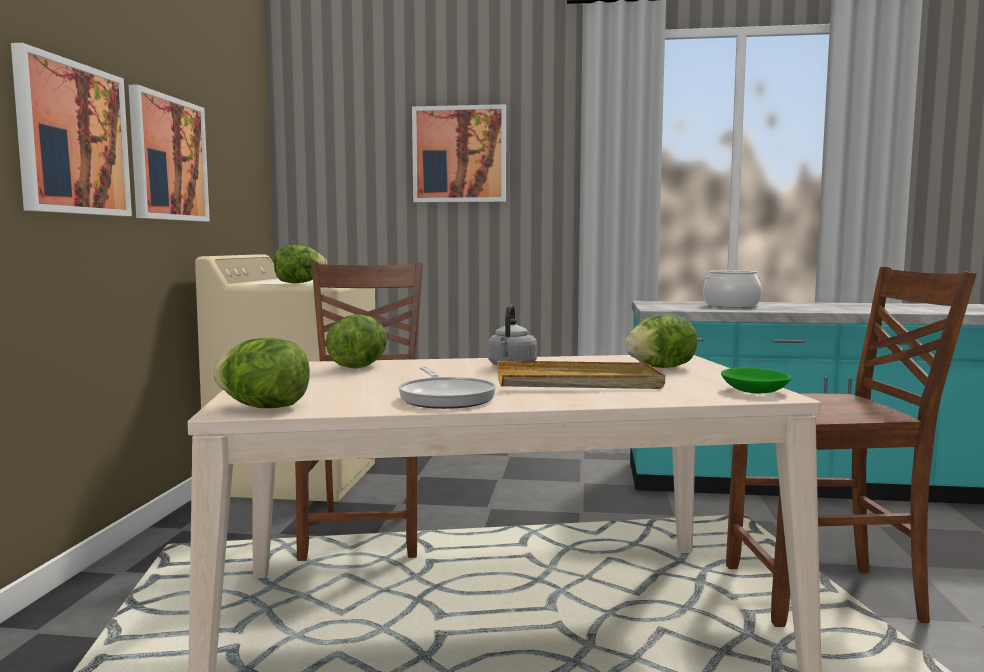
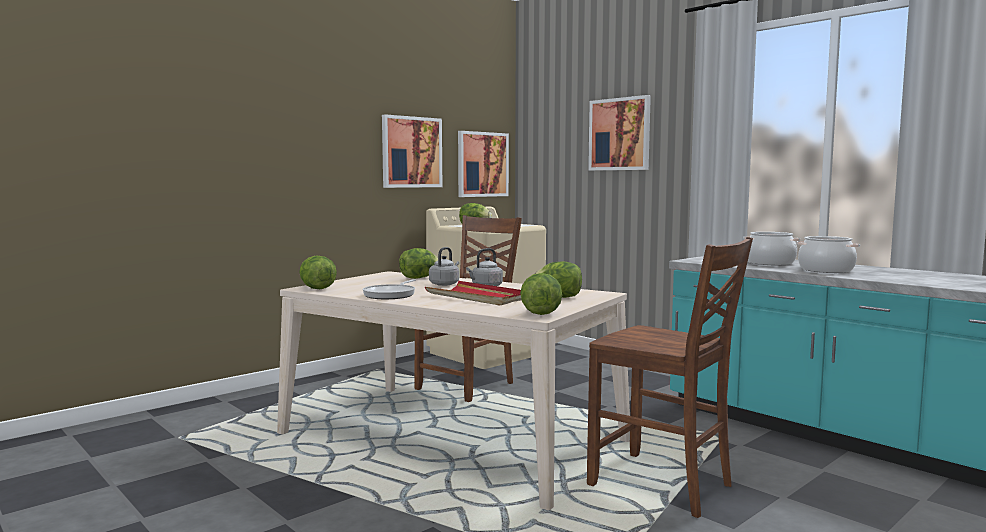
camera: 40 degrees right, 0 degrees up
picture [11,43,132,216] -> picture moved to [458,131,509,197]
beige tray [497,361,665,389] -> red tray [425,281,522,306]
green bowl [721,368,792,393] -> lettuce [520,273,562,315]
none -> grey kettle [429,247,459,286]
none -> cooking pot [797,236,860,273]

